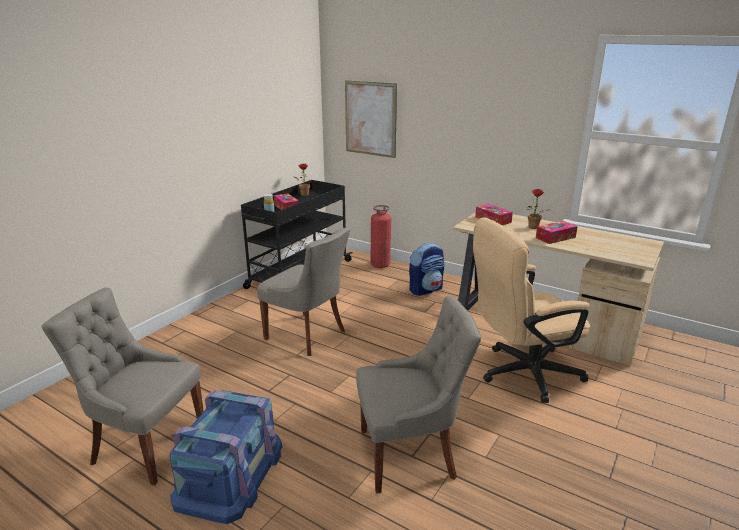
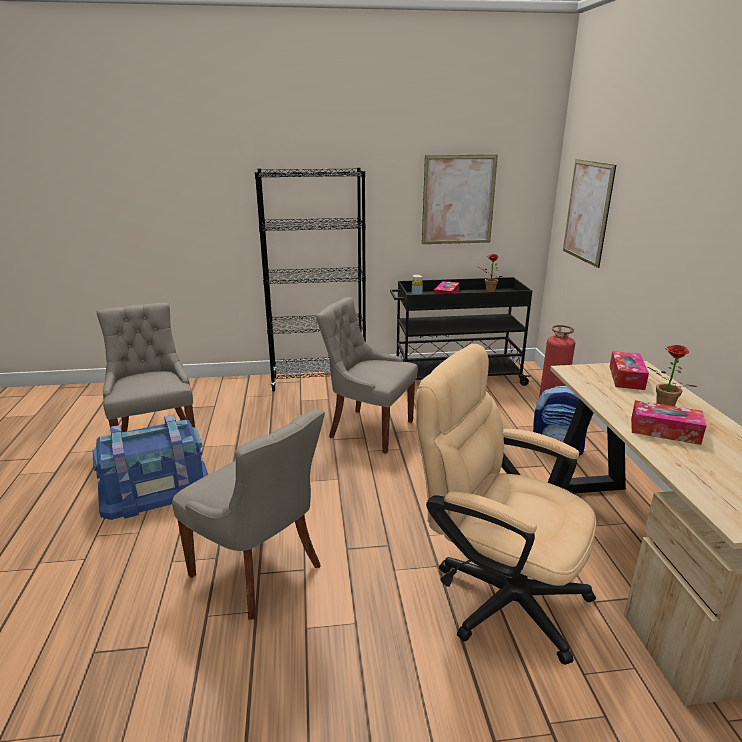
camera: 50 degrees right, 0 degrees up
grey chair [257,228,350,356] -> grey chair turned 120 degrees clockwise [316,297,418,454]
none -> black bookcase [255,167,366,392]
none -> picture [422,155,498,244]

